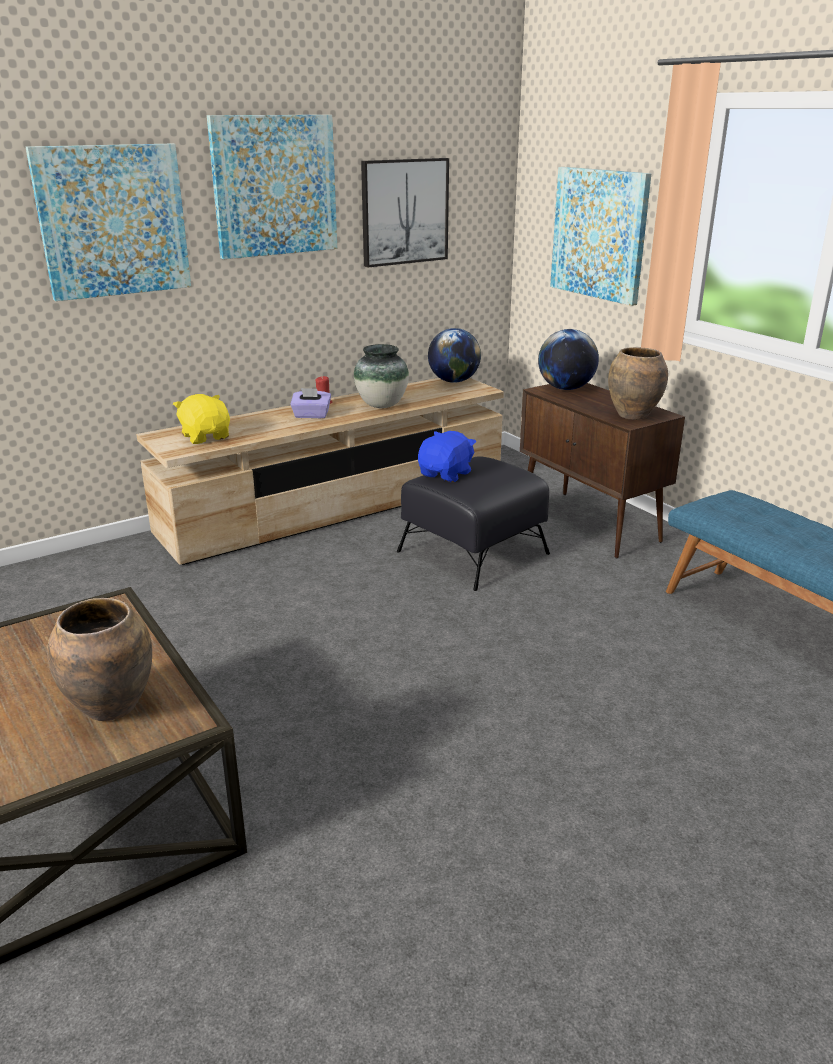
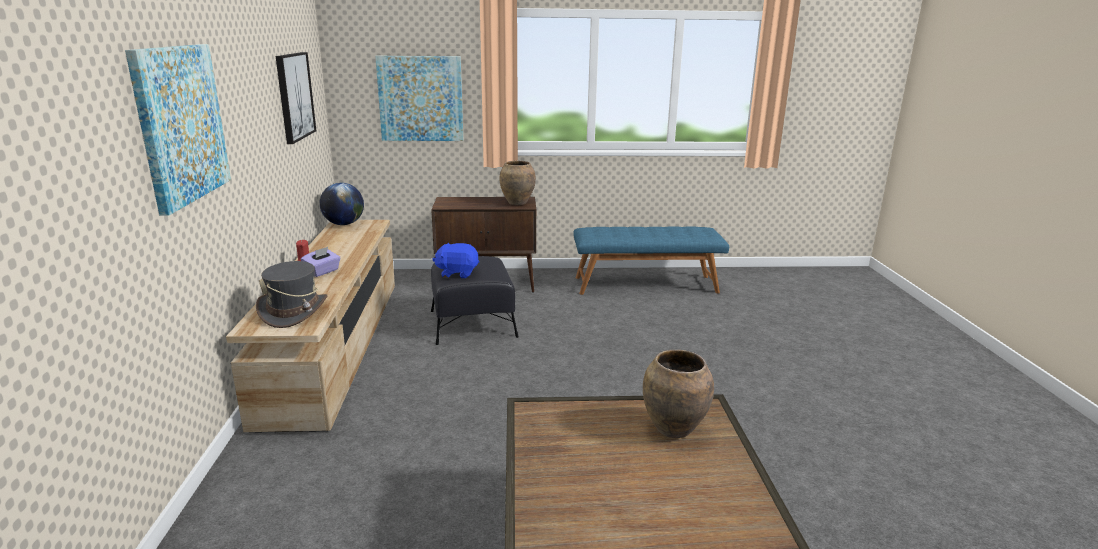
camera: 60 degrees left, 5 degrees down
yellow plush toy [173,394,230,444] -> grey hat [256,261,328,328]
picture [207,115,337,259] -> none
vase [354,344,409,408] -> none
blue plush toy [418,431,476,482] -> blue plush toy turned 60 degrees counterclockwise [432,243,479,278]
globe [538,329,599,390] -> none

